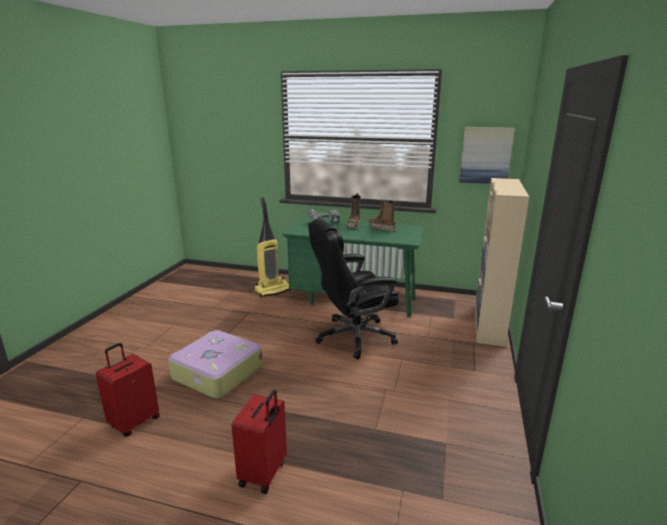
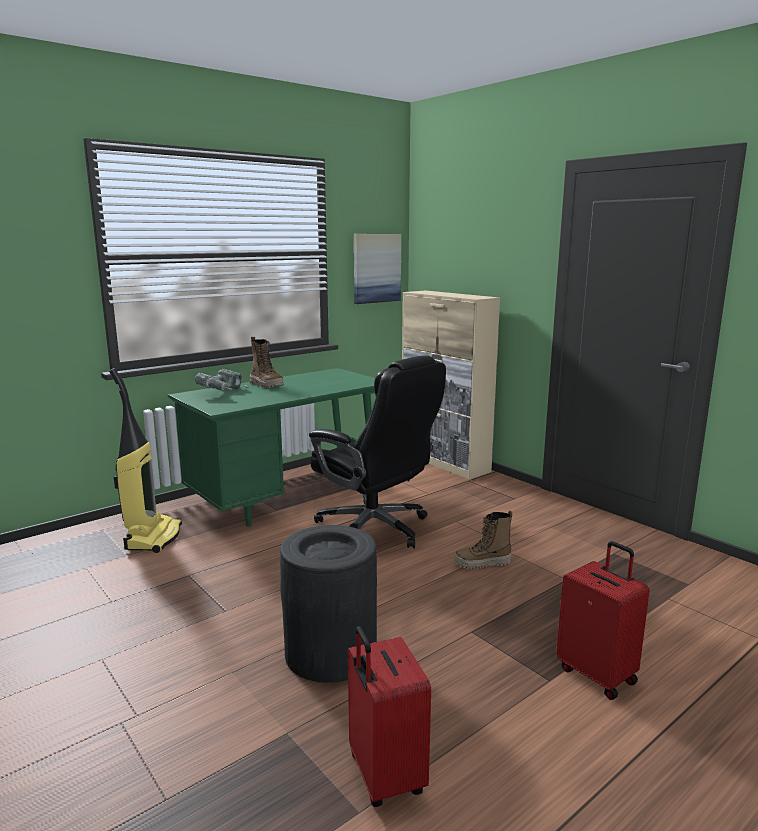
camera: 55 degrees left, 5 degrees down
suitcase [168,330,263,399] -> black trash can [280,525,377,683]
black office chair [308,218,399,360] -> black office chair turned 60 degrees counterclockwise [309,355,446,548]
boot [369,201,396,232] -> boot moved to [454,510,513,569]

